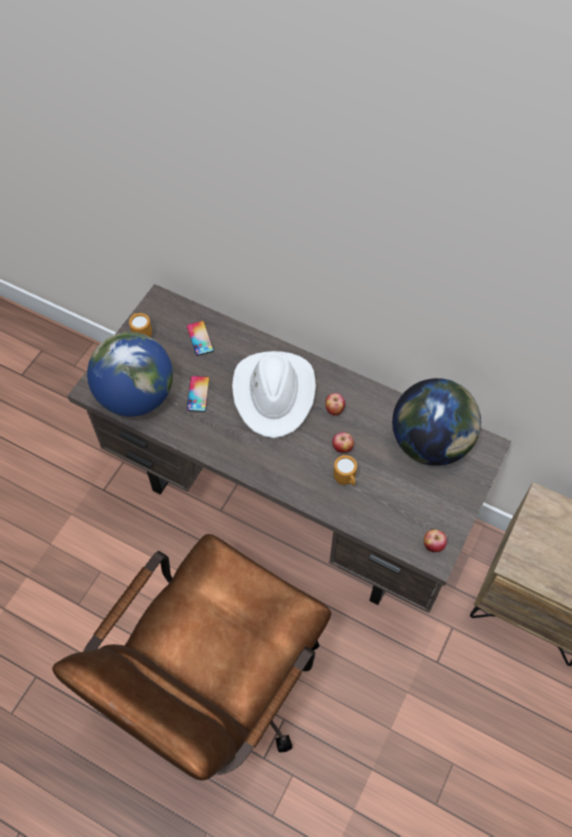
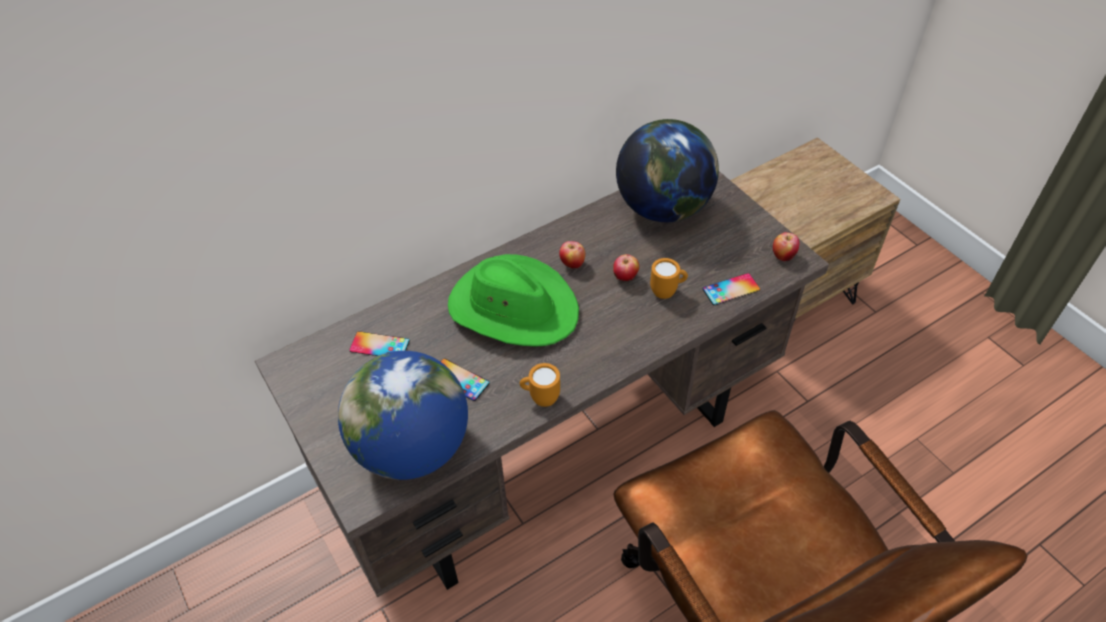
camera: 60 degrees left, 10 degrees down
orange mug [129,313,152,337] -> orange mug moved to [520,363,560,407]
white hat [232,351,316,438] -> green hat [448,254,579,347]
none -> phone [703,273,760,305]

